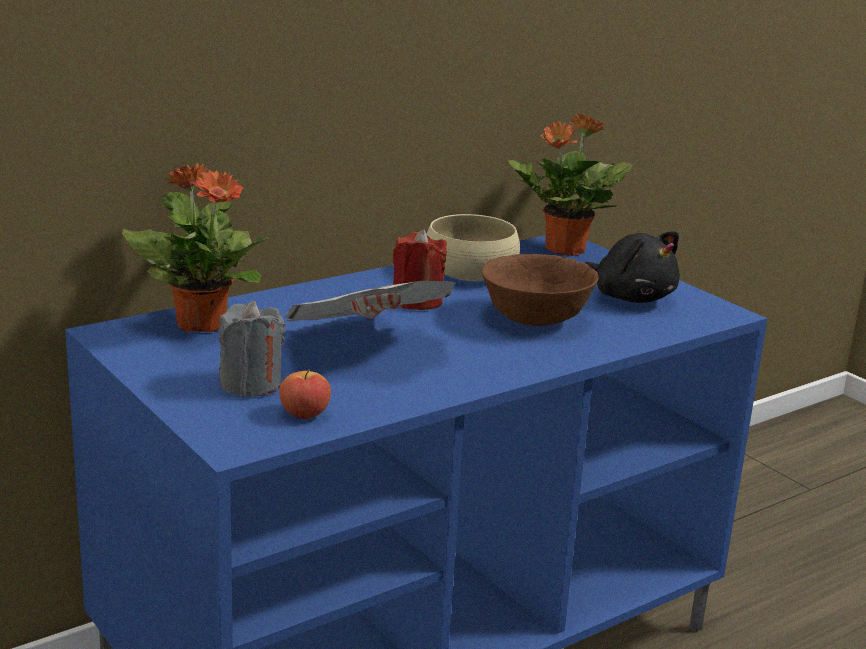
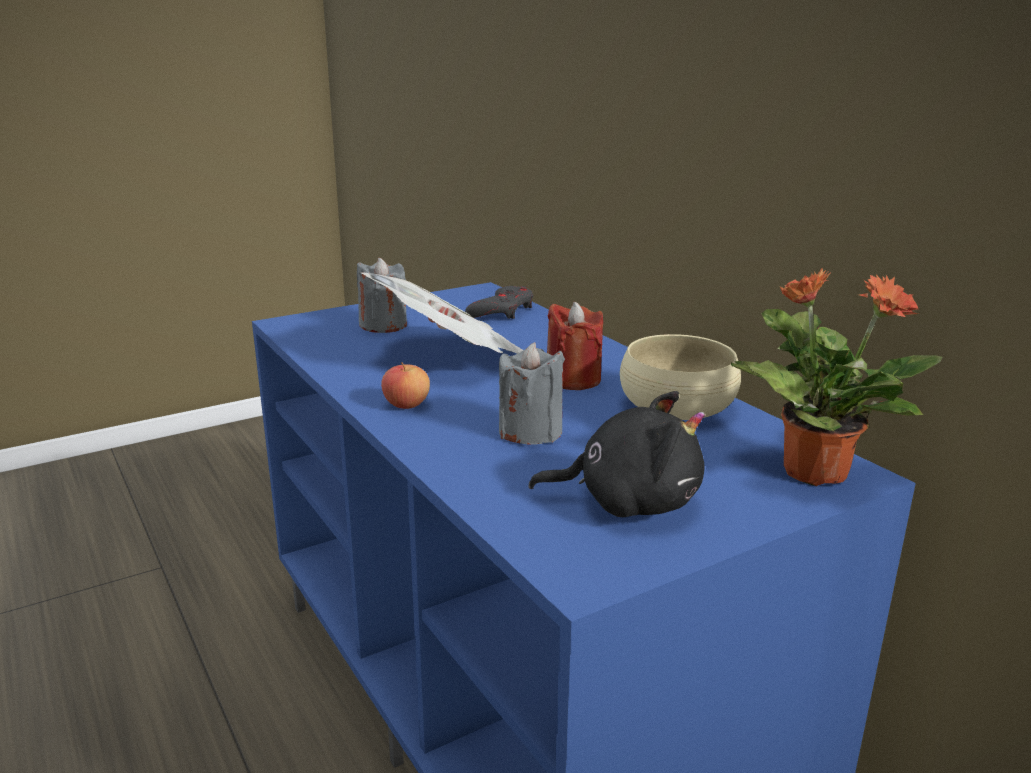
camera: 95 degrees right, 0 degrees up
potted plant [122,163,269,332] -> grey game controller [465,286,533,319]
apple [279,369,331,419] -> apple moved to [381,362,430,409]
brown bowl [482,254,599,326] -> grey candle [499,342,565,444]
black plush toy [585,231,680,303] -> black plush toy turned 135 degrees counterclockwise [529,391,705,517]

